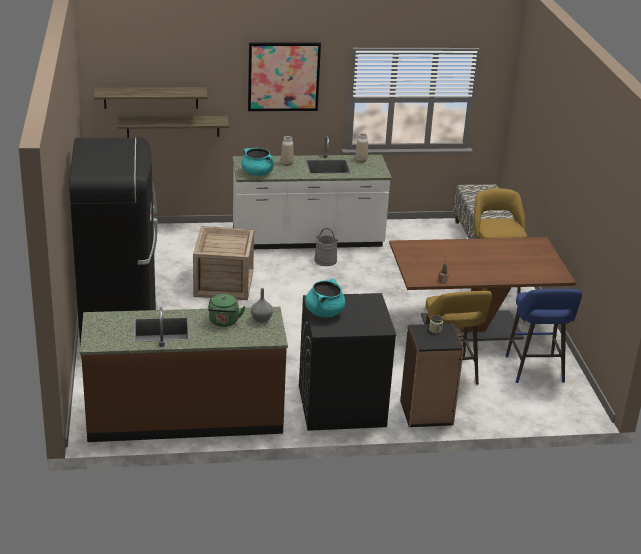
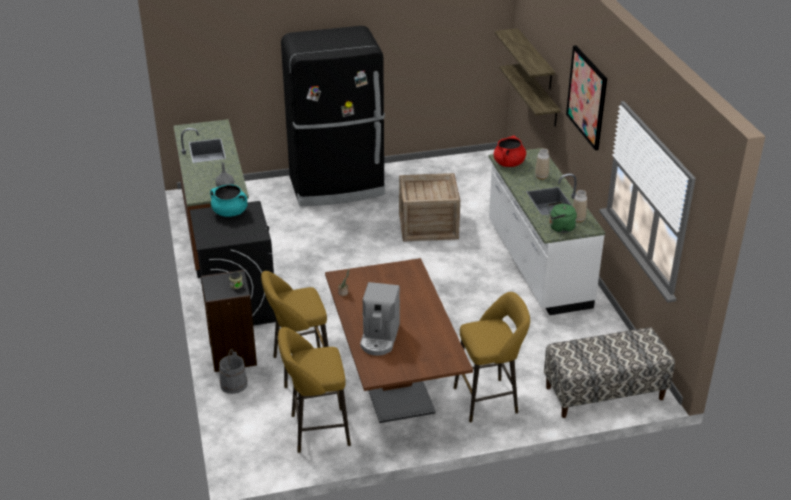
camera: 85 degrees right, 5 degrees up
green kettle [208,294,245,327] -> green kettle moved to [548,201,577,233]
turquoise cooking pot [241,148,274,176] -> red cooking pot [494,136,526,167]
grey bucket [314,228,338,266] -> grey bucket moved to [219,349,248,394]
blue stool [505,289,582,383] -> yellow stool [278,327,351,453]
none -> coffee machine [360,282,400,356]

